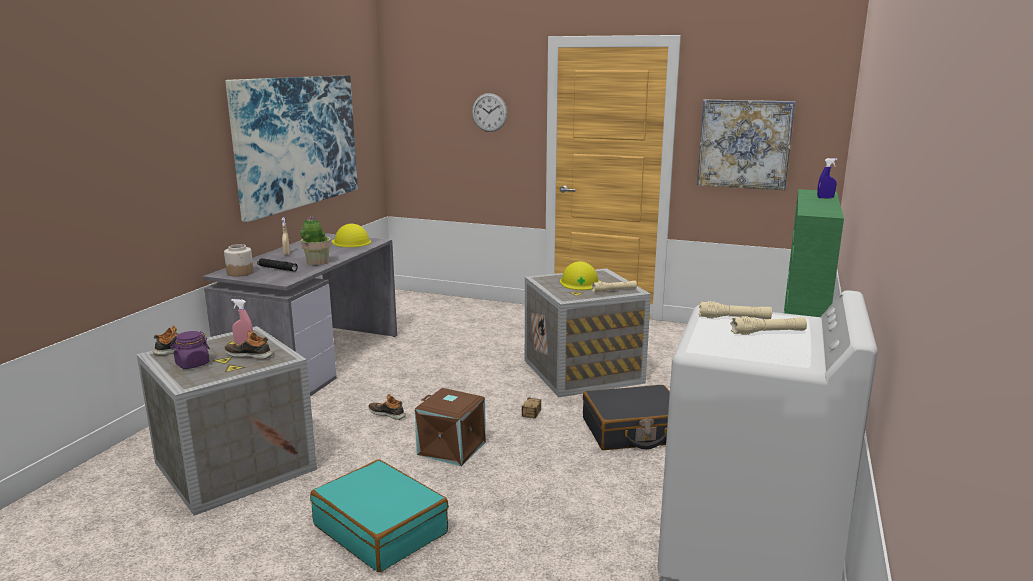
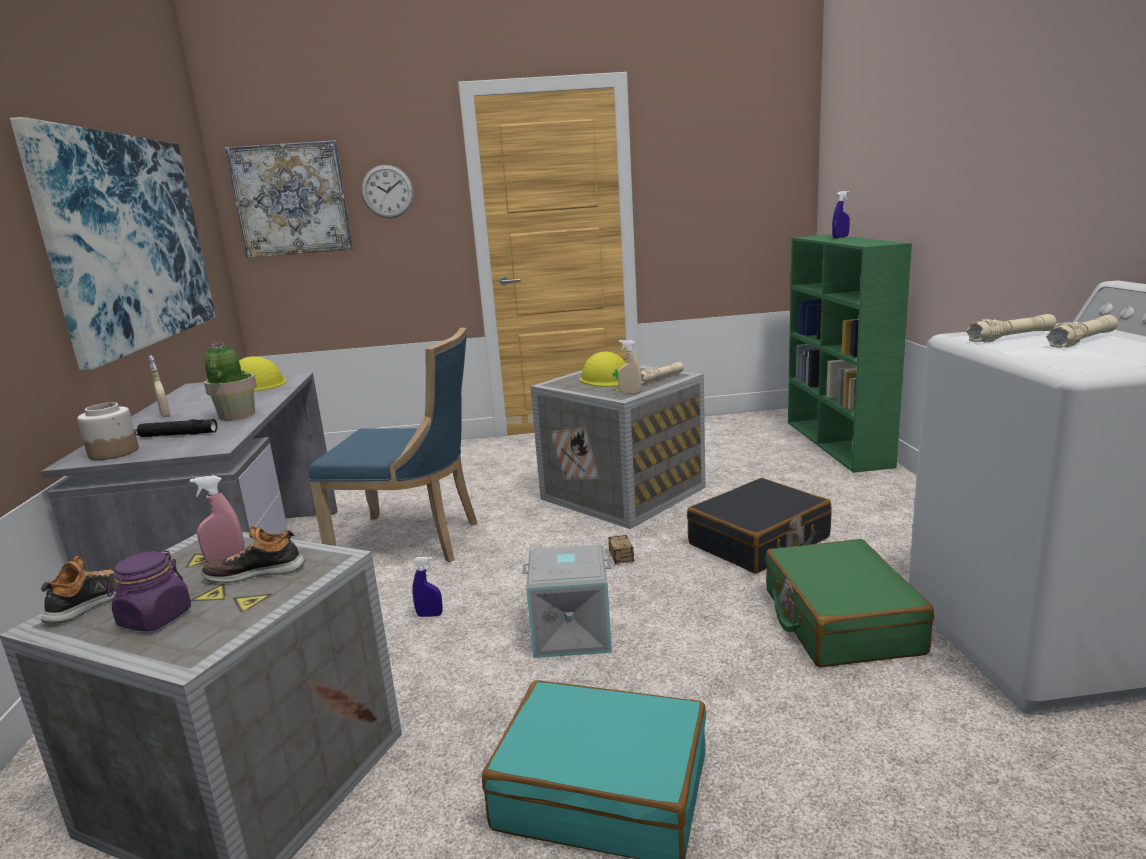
camera: 25 degrees left, 0 degrees up
shoe [368,394,406,420] -> blue spray bottle [412,557,443,617]
brown storage box [415,388,486,466] -> grey storage box [522,544,612,658]
picture [697,99,795,190] -> picture moved to [225,140,353,258]
none -> blue chair [309,327,478,562]
none -> beige spray bottle [618,340,642,394]
none -> green suitcase [765,539,934,667]

